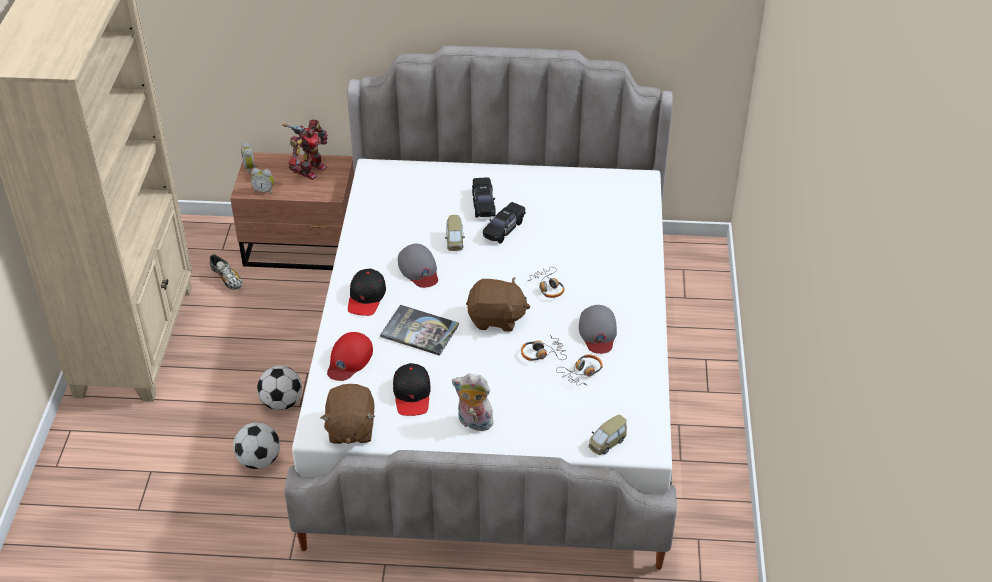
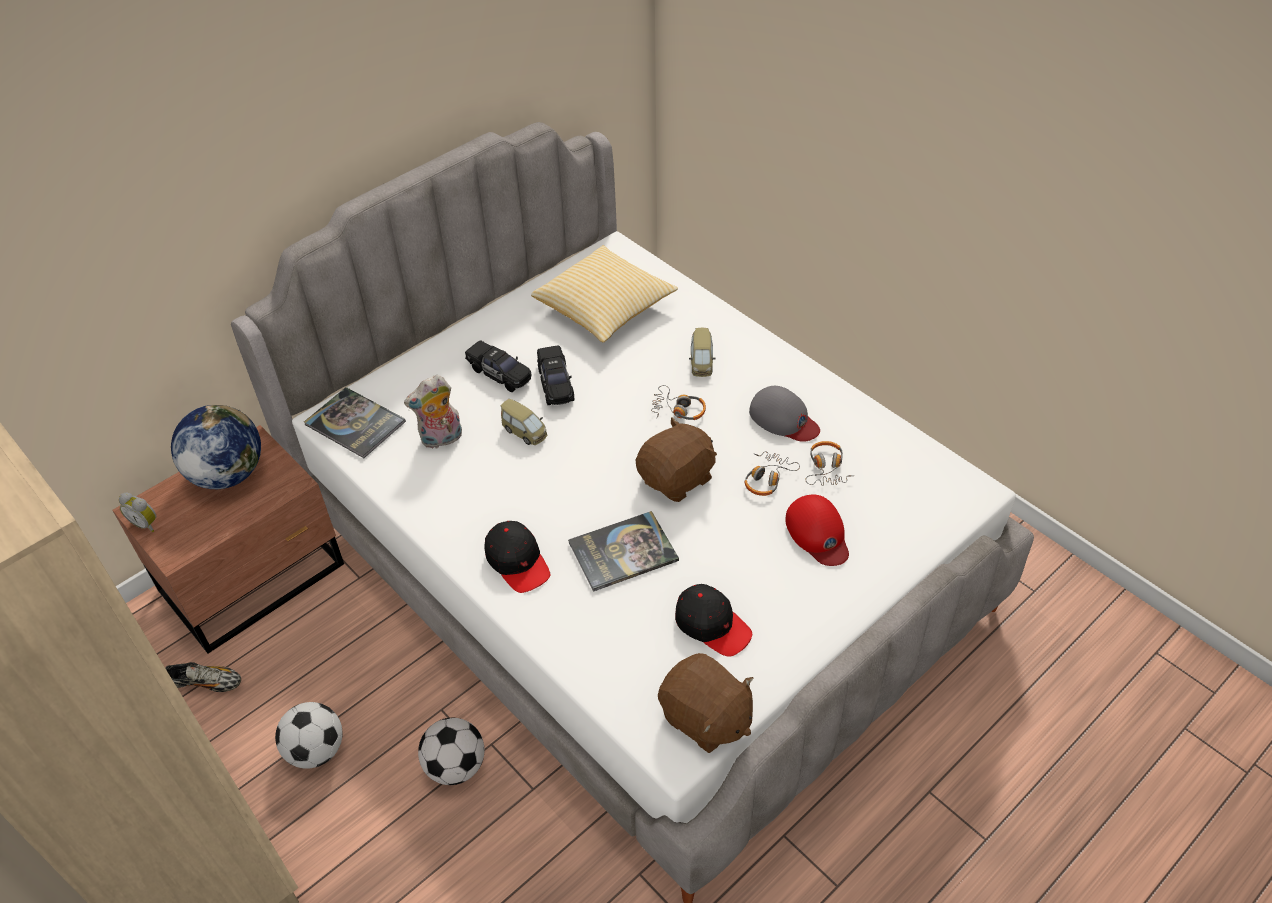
camera: 45 degrees left, 5 degrees up
football [233,422,280,469] -> football moved to [275,702,343,769]
alarm clock [251,168,274,194] -> none
toy robot [283,119,328,180] -> globe [171,405,261,489]
red cap [327,332,373,381] -> red cap moved to [785,495,849,566]
grey cap [398,244,438,288] -> none
plush toy [452,374,494,431] -> plush toy moved to [404,375,462,449]
toy car [588,414,627,455] -> toy car moved to [689,328,715,377]
none -> book [304,387,406,458]
none -> pillow [531,245,678,342]

